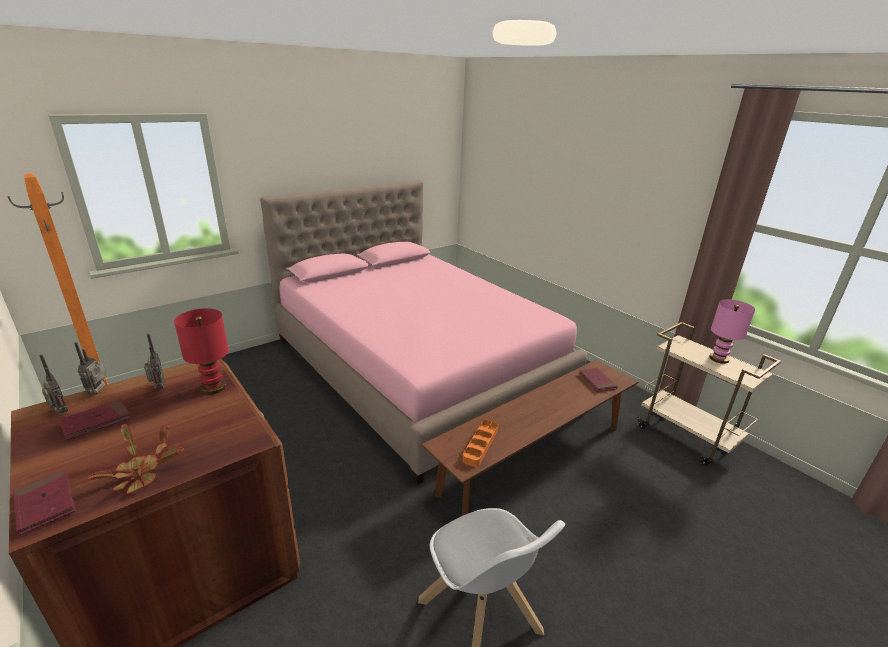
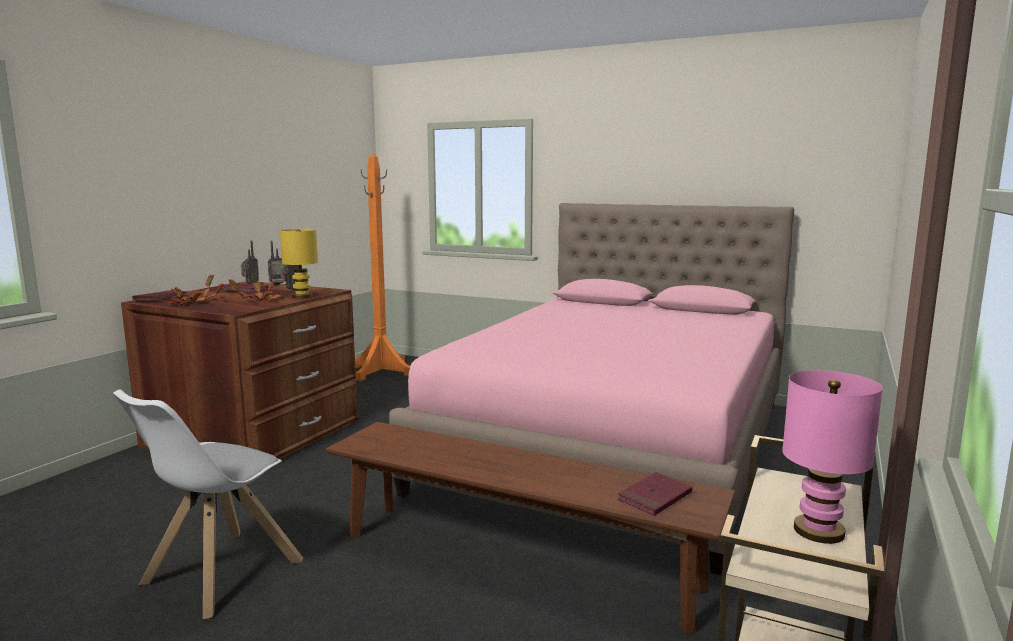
camera: 65 degrees right, 15 degrees down
red table lamp [174,308,229,394] -> yellow table lamp [280,229,318,298]
orange tray [463,420,498,467] -> none
none -> potted plant [229,279,281,301]

